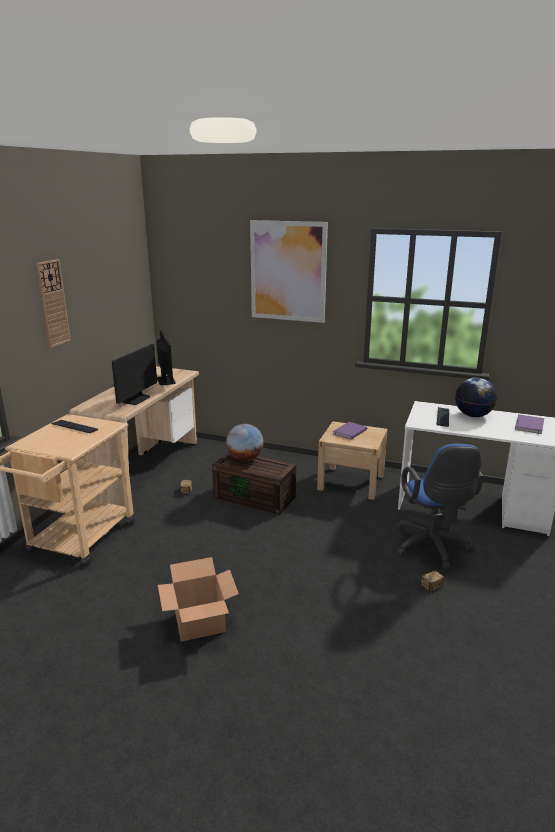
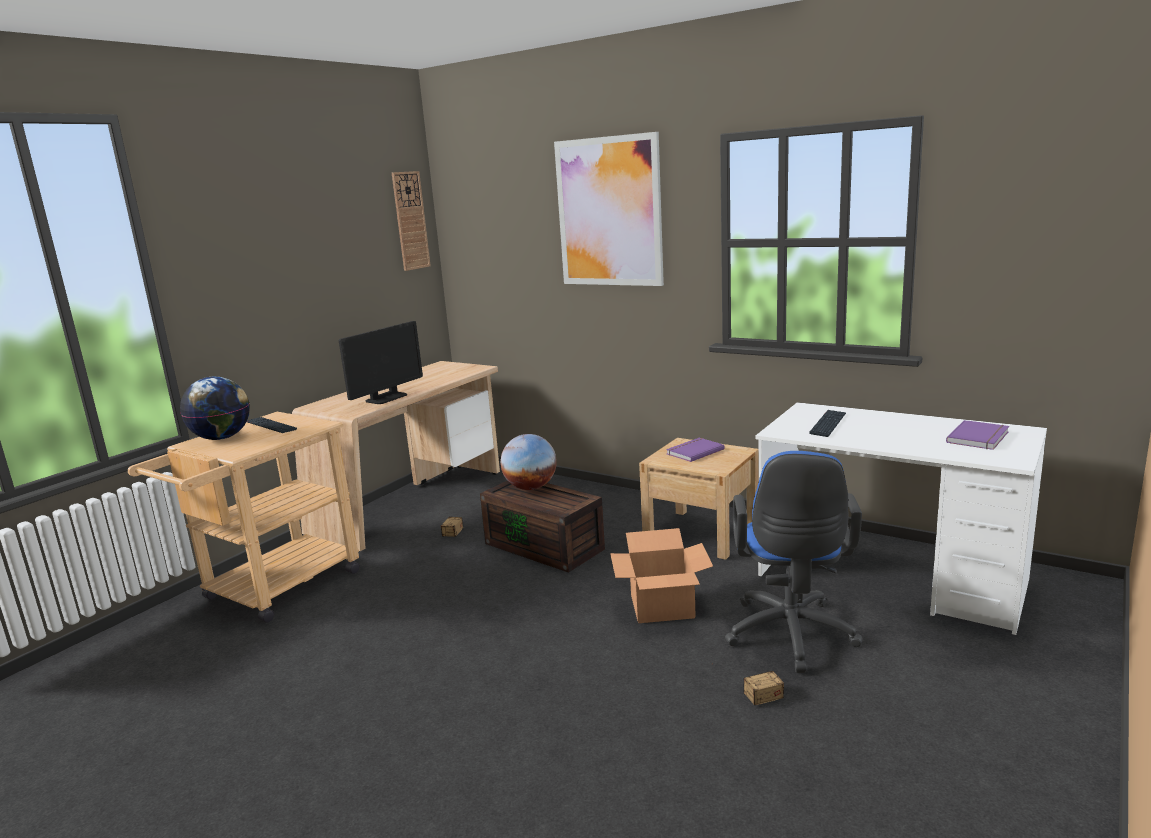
camera: 15 degrees right, 5 degrees down
wall clock [36,259,71,348] -> wall clock moved to [392,171,431,271]
monitor [156,330,176,385] -> none
cardboard box [158,557,239,641] -> cardboard box moved to [610,528,713,623]
globe [455,378,497,417] -> globe moved to [180,377,250,440]

